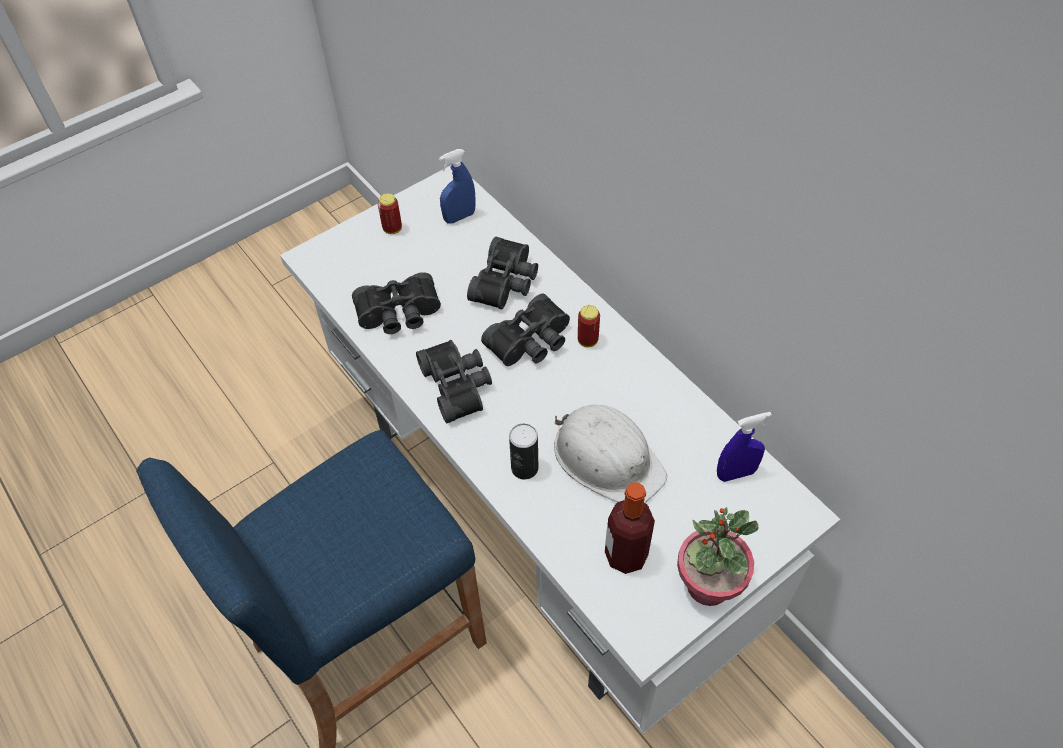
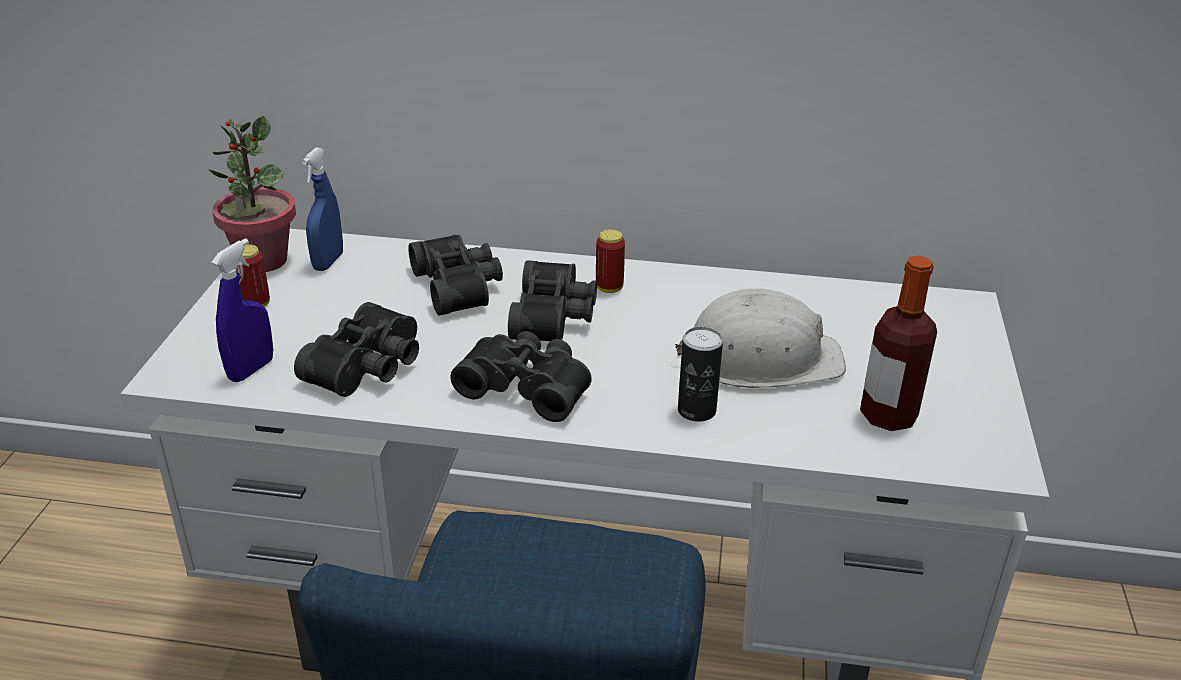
camera: 45 degrees left, 20 degrees down
potted plant [677,507,758,606] -> potted plant moved to [208,116,296,272]
blue spray bottle [717,412,772,482] -> blue spray bottle moved to [211,238,273,382]

